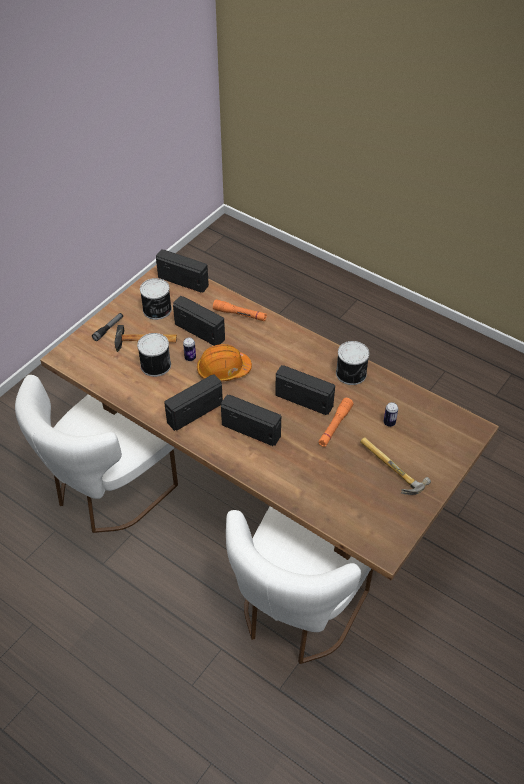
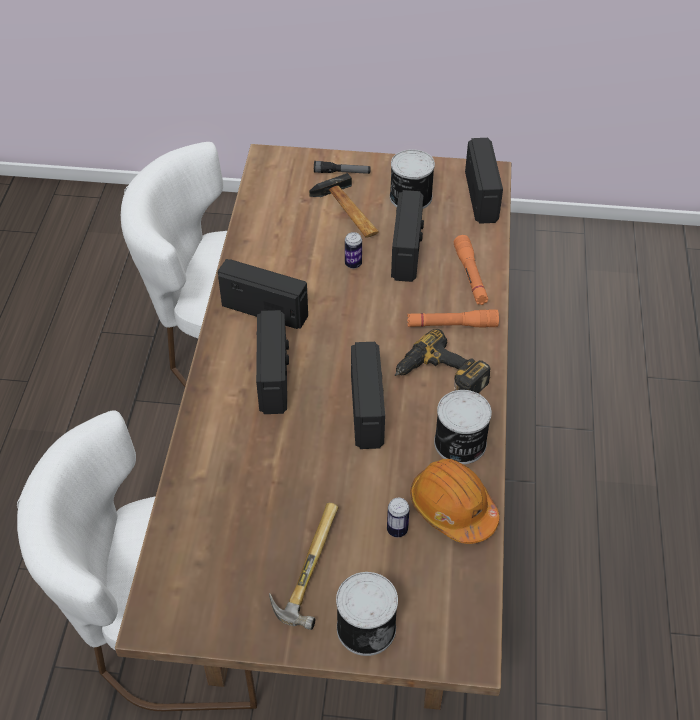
camera: 60 degrees right, 0 degrees up
can [137,333,171,377] -> can moved to [336,572,398,656]
orange hard hat [197,344,252,381] -> orange hard hat moved to [410,459,499,544]
orange flashlight [318,398,353,447] -> orange flashlight moved to [407,309,499,328]
none -> power drill [395,329,491,393]

